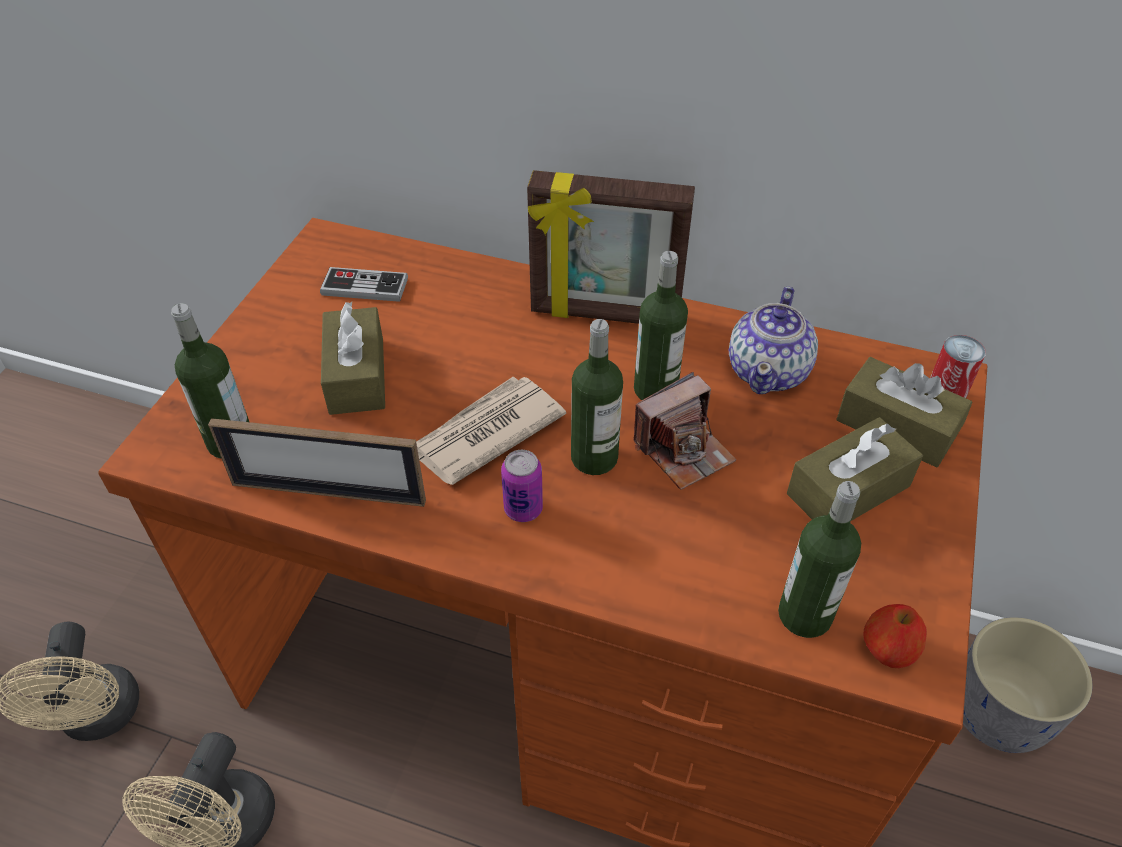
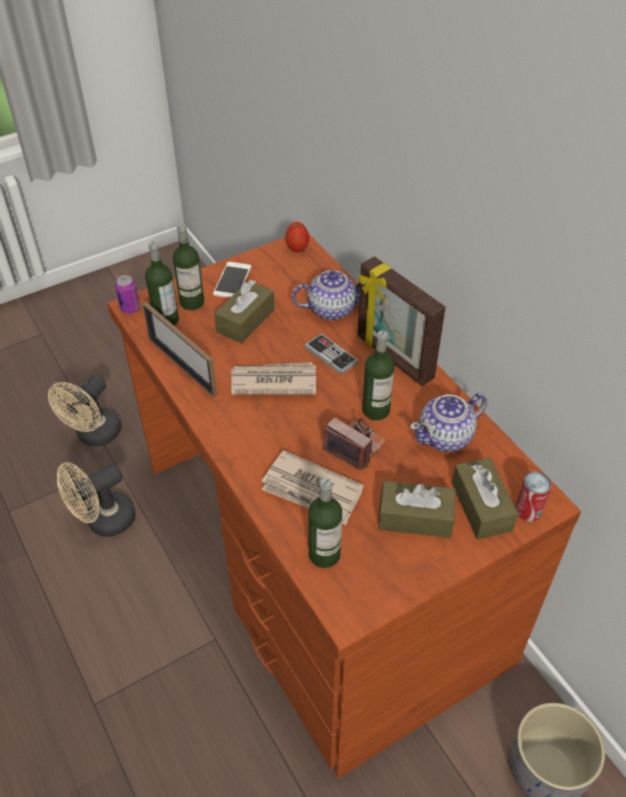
camera: 40 degrees right, 0 degrees up
game controller [320,267,408,302] -> game controller moved to [304,333,358,375]
can [501,450,543,522] -> can moved to [115,275,140,314]
bottle [571,319,623,475] -> bottle moved to [173,223,204,310]
camera [633,372,736,490] -> camera turned 150 degrees counterclockwise [323,417,387,470]
apple [864,604,927,668] -> apple moved to [285,222,309,252]
none -> phone [213,262,252,298]
none -> newspaper [262,450,364,525]
none -> teapot [292,270,360,320]

